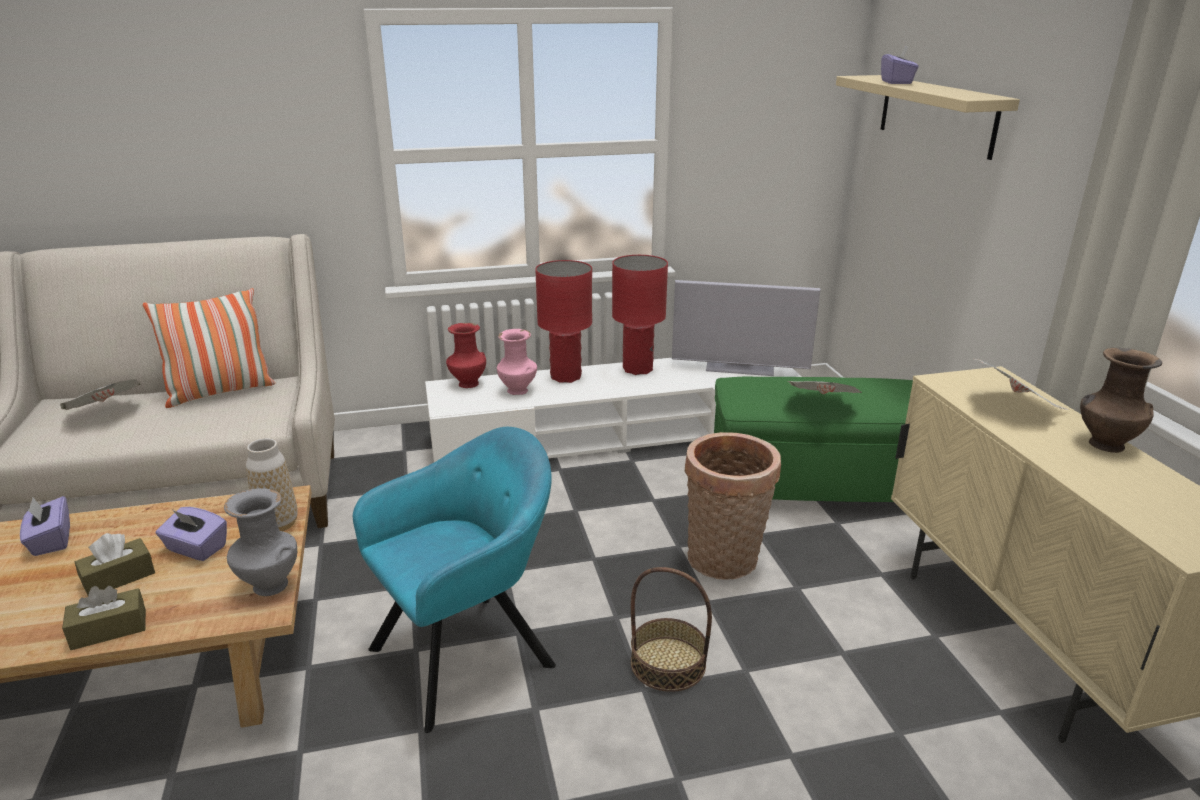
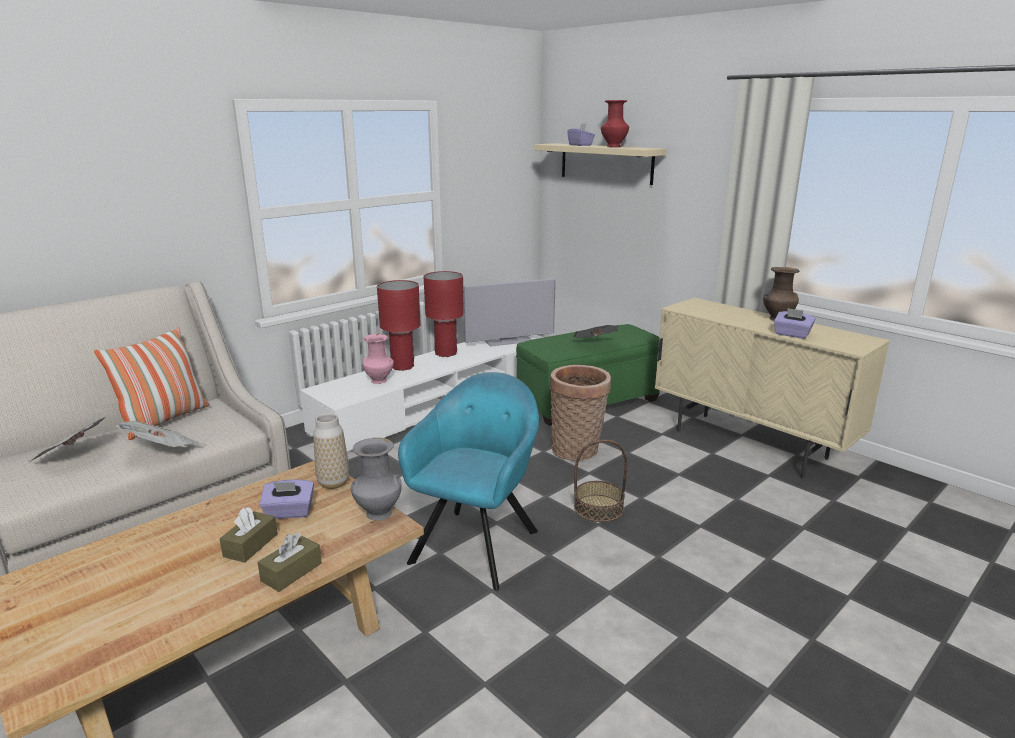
camera: 30 degrees left, 5 degrees down
purple tissue box [20,496,70,556] -> purple tissue box moved to [774,308,816,339]
red vase [446,323,486,388] -> red vase moved to [601,100,629,147]
newspaper [975,359,1069,410] -> newspaper moved to [115,421,204,447]

